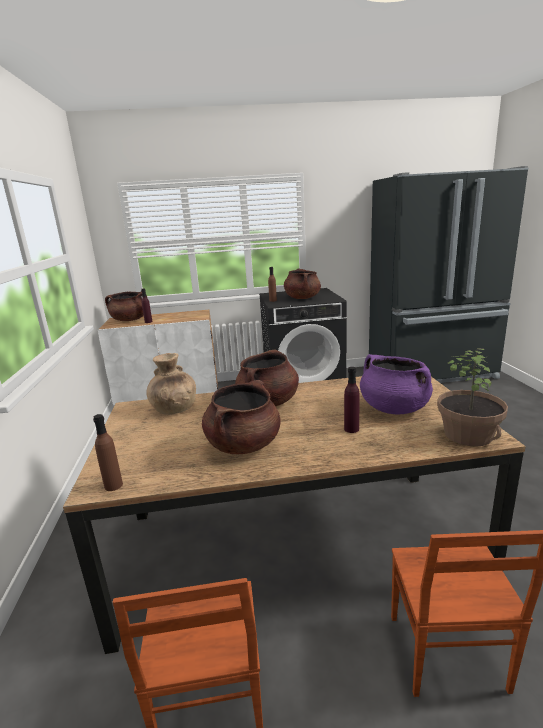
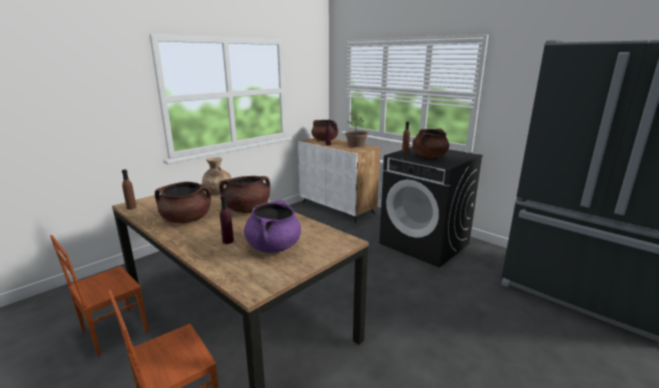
camera: 50 degrees right, 0 degrees up
potted plant [437,348,508,447] -> potted plant moved to [345,112,368,147]

